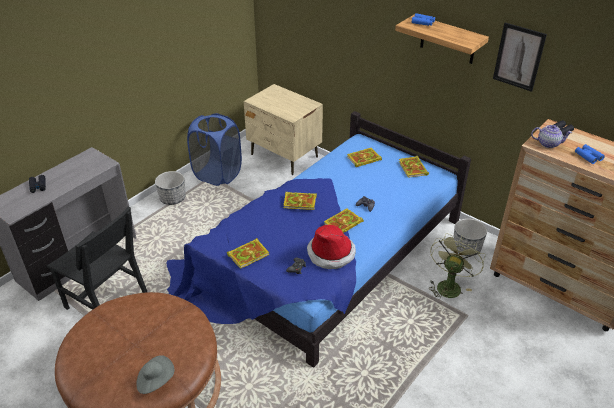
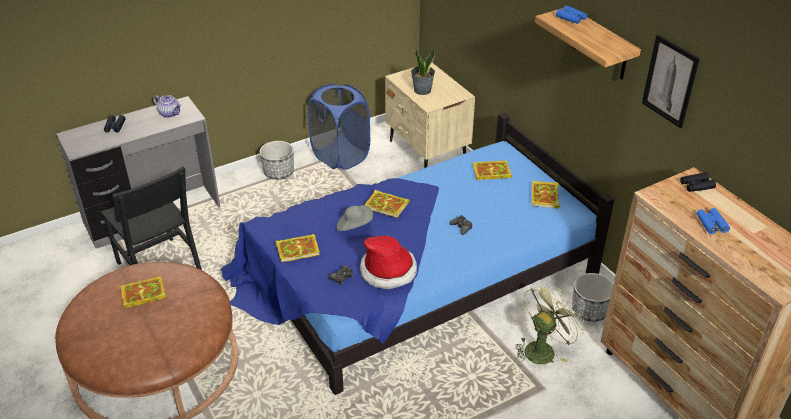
camera: 20 degrees right, 0 degrees up
grey hat [136,355,174,394] -> grey hat moved to [337,205,373,231]
book [324,208,364,233] -> book moved to [120,276,167,309]
teapot [531,125,572,148] -> teapot moved to [153,95,181,118]
none -> potted plant [411,48,435,95]

